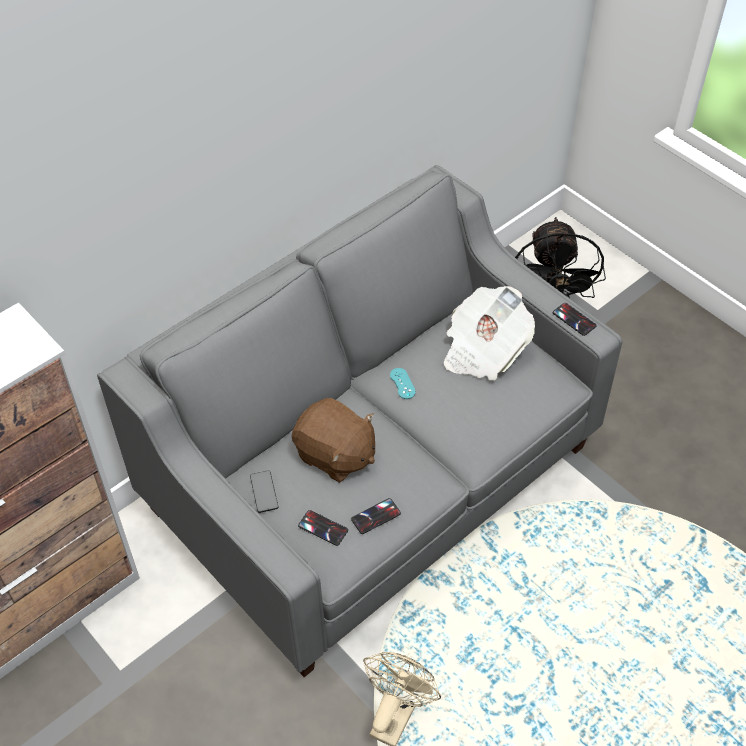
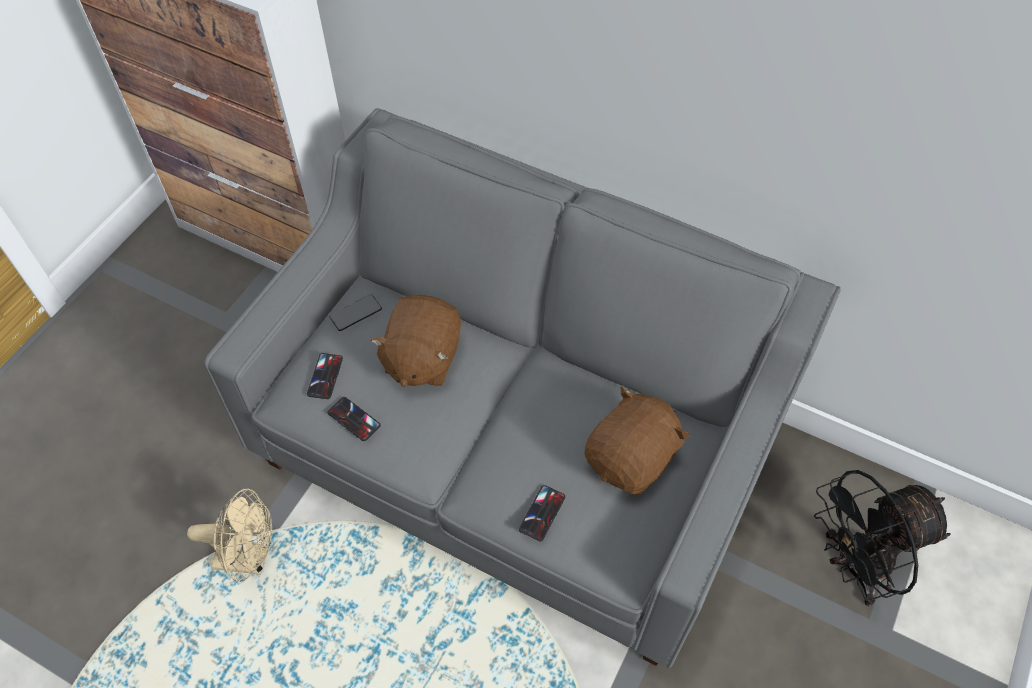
camera: 70 degrees right, 5 degrees up
turquoise game controller [390,368,416,399] -> none
newspaper [444,286,535,381] -> brown plush toy [585,387,690,495]
phone [553,303,597,336] -> phone moved to [519,485,565,541]

